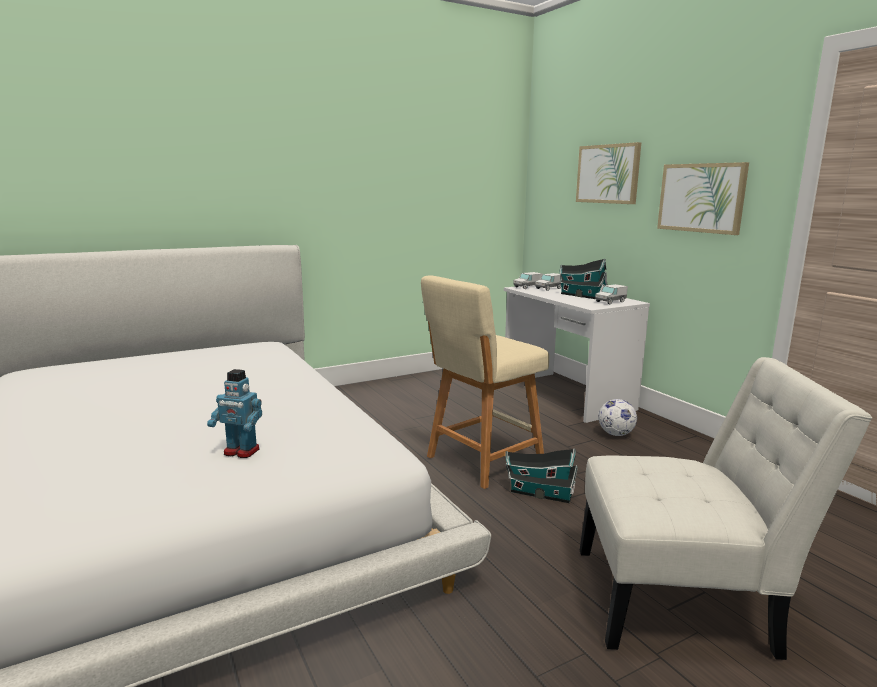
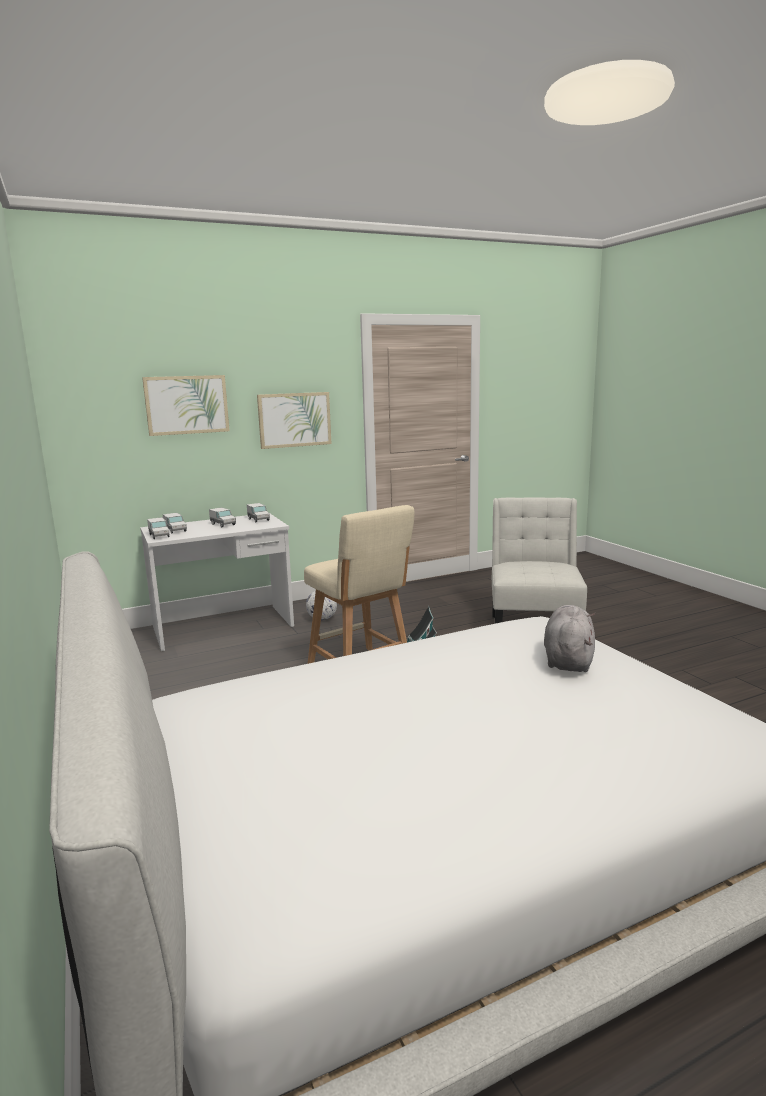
camera: 85 degrees left, 0 degrees up
toy robot [207,369,262,458] -> grey plush toy [544,605,596,672]
toy house [559,258,608,299] -> toy truck [209,507,236,527]

